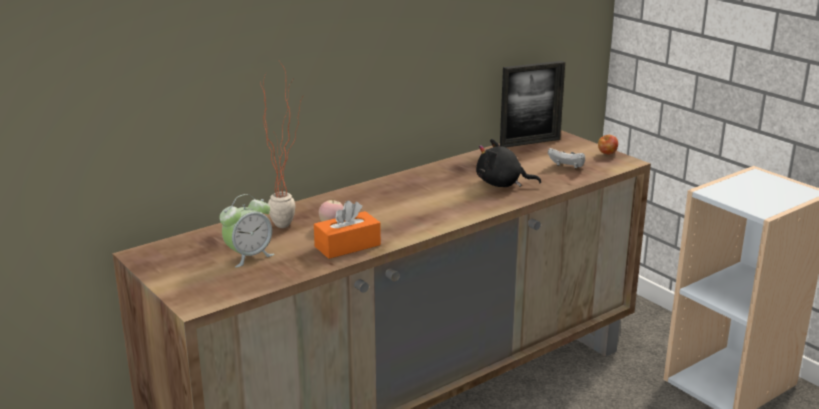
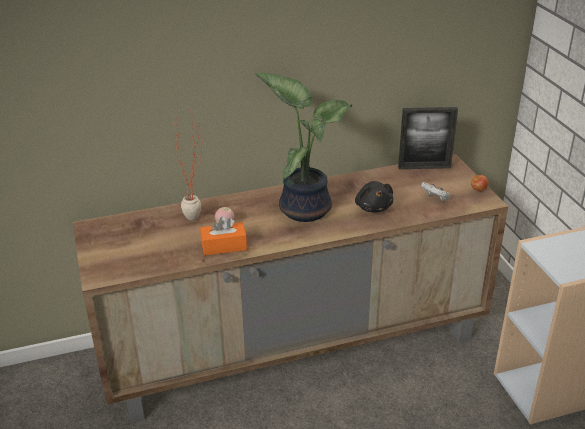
camera: 20 degrees right, 10 degrees up
alarm clock [219,194,275,268] -> none
black plush toy [476,139,541,187] -> black plush toy turned 135 degrees counterclockwise [355,181,393,213]
none -> potted plant [255,72,352,222]

